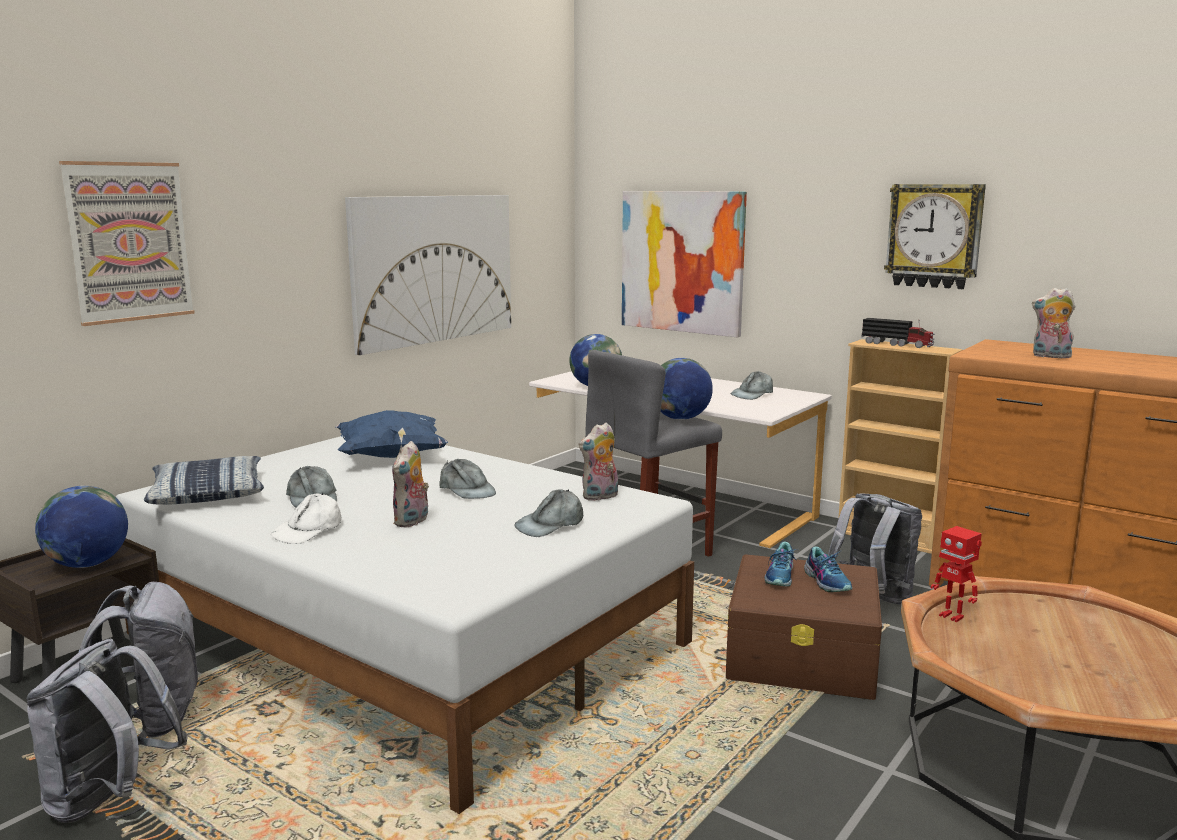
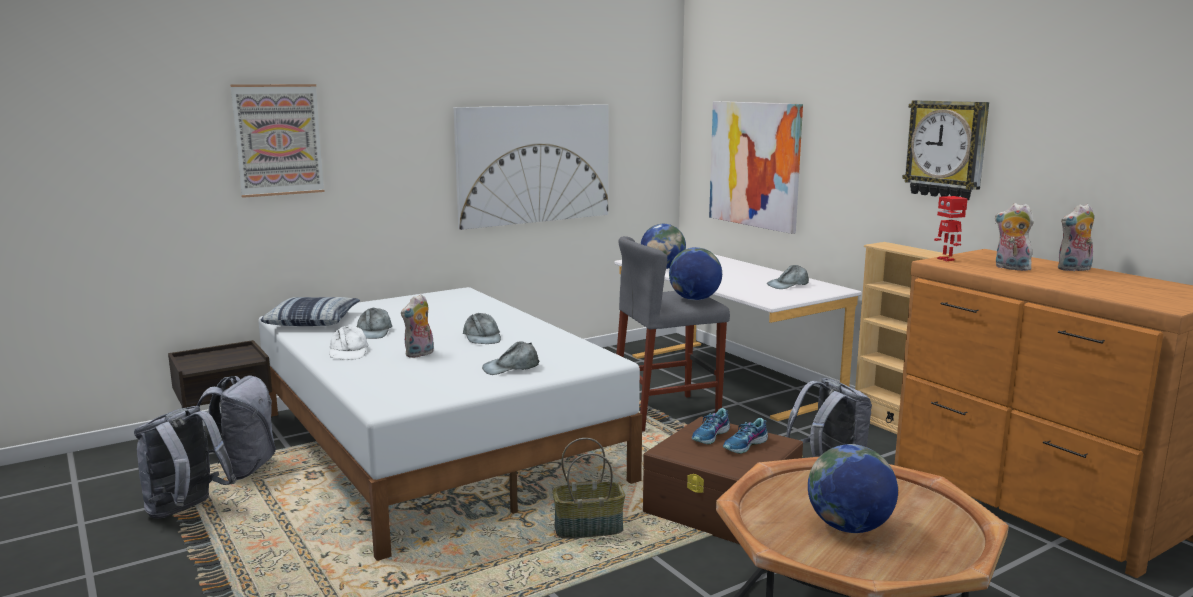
camera: 20 degrees right, 0 degrees up
globe [35,486,128,568] -> globe moved to [808,444,898,533]
white cap [271,493,341,544] -> white cap turned 60 degrees counterclockwise [329,326,368,360]
blue pillow [335,410,448,458] -> none
plush toy [578,423,618,501] -> plush toy moved to [1058,204,1094,271]
shoe [804,546,852,592] -> shoe turned 45 degrees clockwise [723,418,768,454]
toy truck [861,318,935,348] -> none
toy robot [931,526,982,623] -> toy robot moved to [934,196,968,261]
none -> basket [552,438,625,539]

